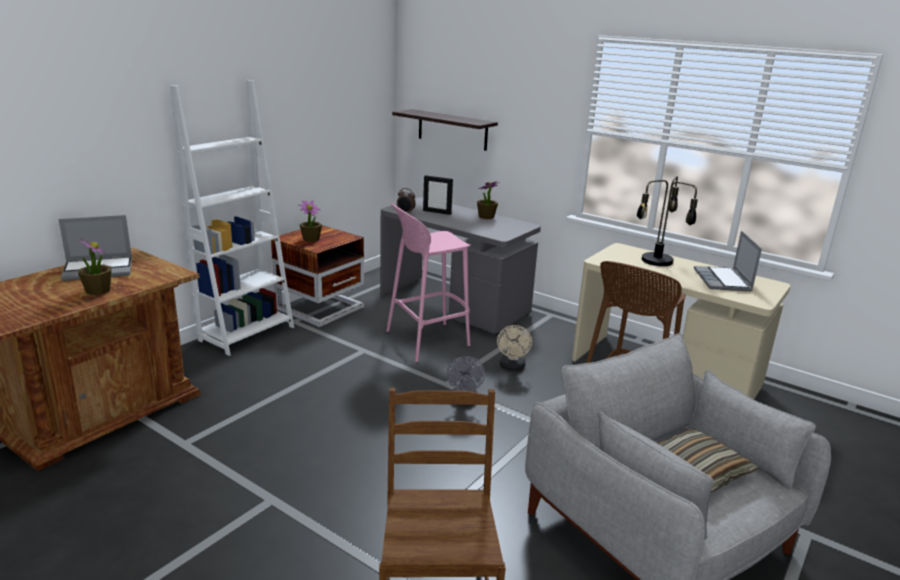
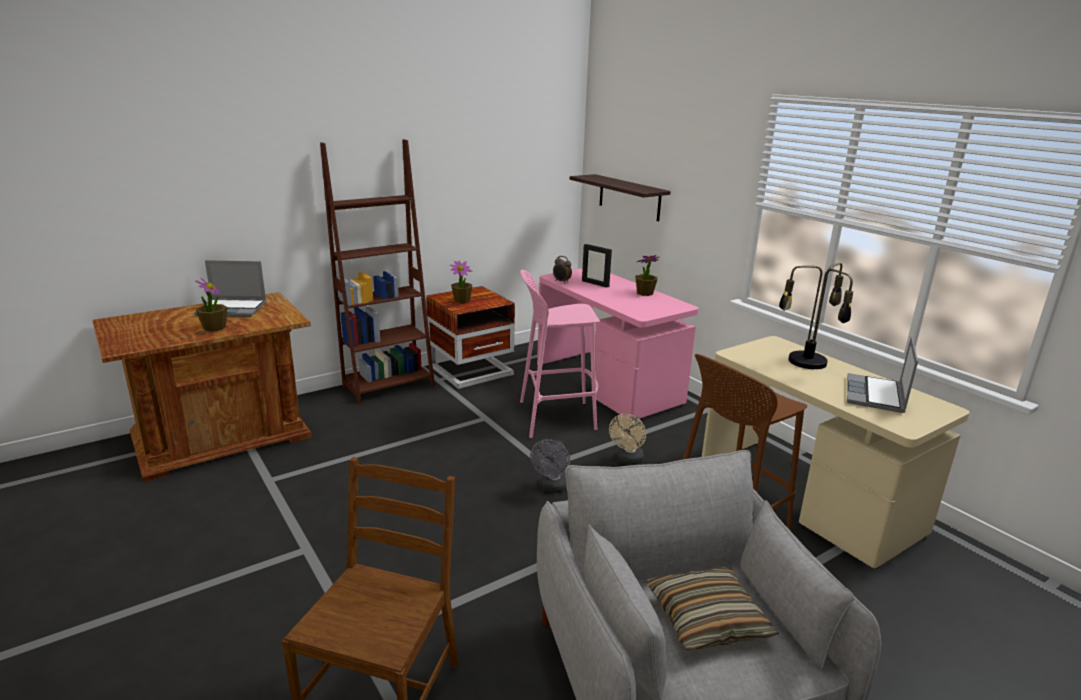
camera: 20 degrees right, 0 degrees up
white bookcase [170,80,294,356] -> brown bookcase [320,139,435,405]
grey desk [380,197,541,335] -> pink desk [537,268,699,419]

